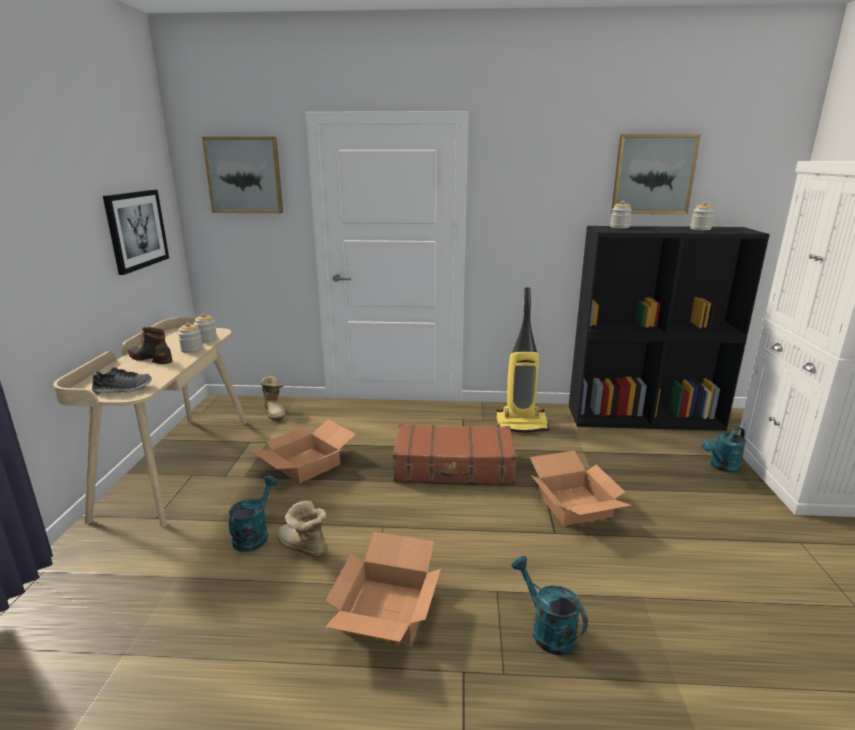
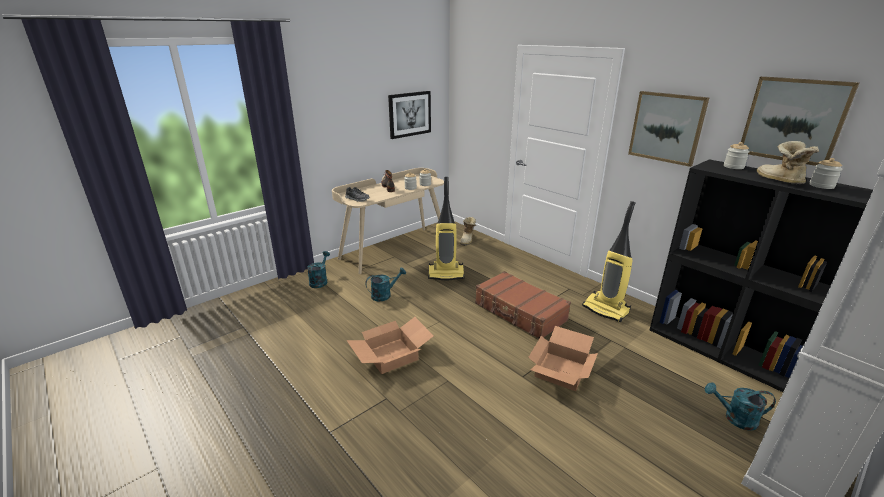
camera: 45 degrees right, 5 degrees up
picture [202,137,283,213] -> picture moved to [628,91,709,167]
cardboard box [250,419,356,484] -> vacuum cleaner [428,177,465,281]
boot [276,501,328,557] -> boot moved to [757,141,819,184]
turquoise watering can [512,556,588,655] -> turquoise watering can moved to [307,251,330,288]

